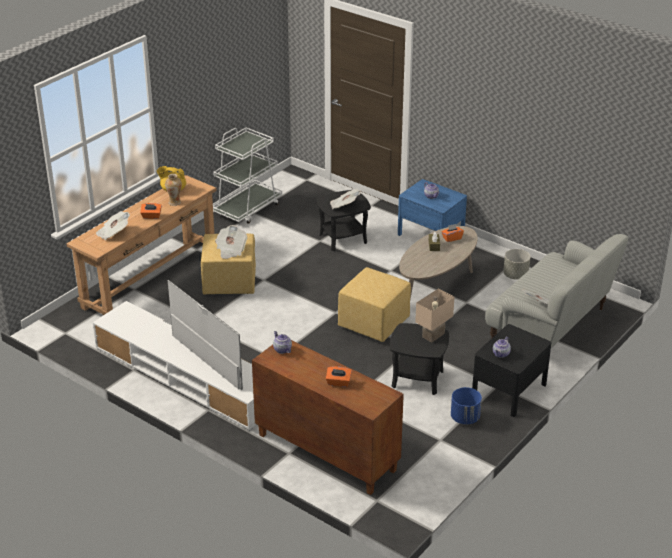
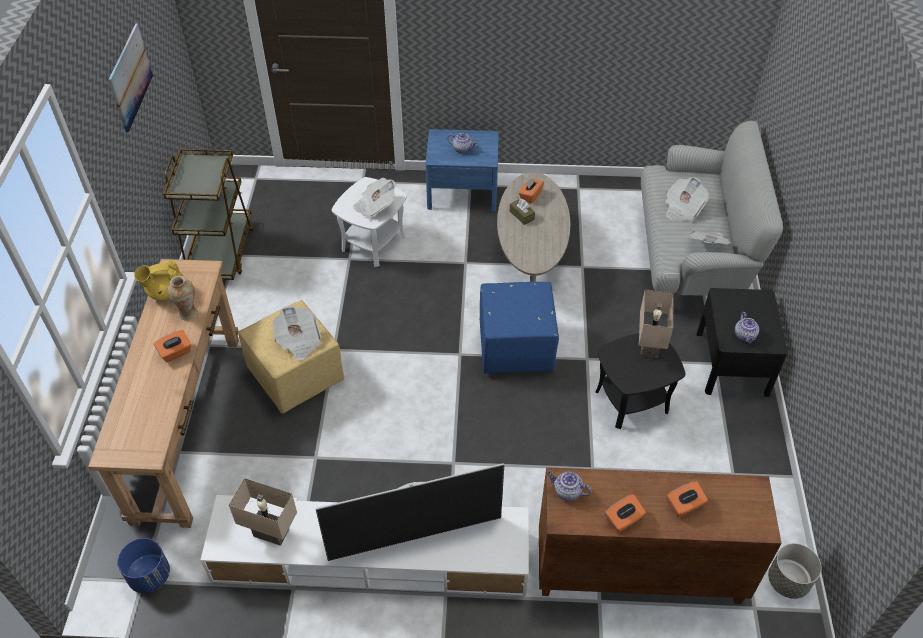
camera: 35 degrees left, 15 degrees up
newspaper [96,211,130,240] -> newspaper moved to [665,177,709,221]
television [168,280,243,390] -> television turned 150 degrees clockwise [315,463,504,561]
white cart [213,128,282,224] -> brown cart [163,149,254,280]
black side table [316,190,371,251] -> white side table [331,177,407,267]
yellow ottoman [338,267,411,342] -> blue ottoman [480,282,559,374]
blue planter [451,387,482,424] -> blue planter moved to [117,538,170,593]
grey planter [503,249,530,280] -> grey planter moved to [768,543,822,599]
none -> picture [108,24,153,133]
none -> beige table lamp [229,478,297,546]
none -> orange tissue box [605,494,646,533]

